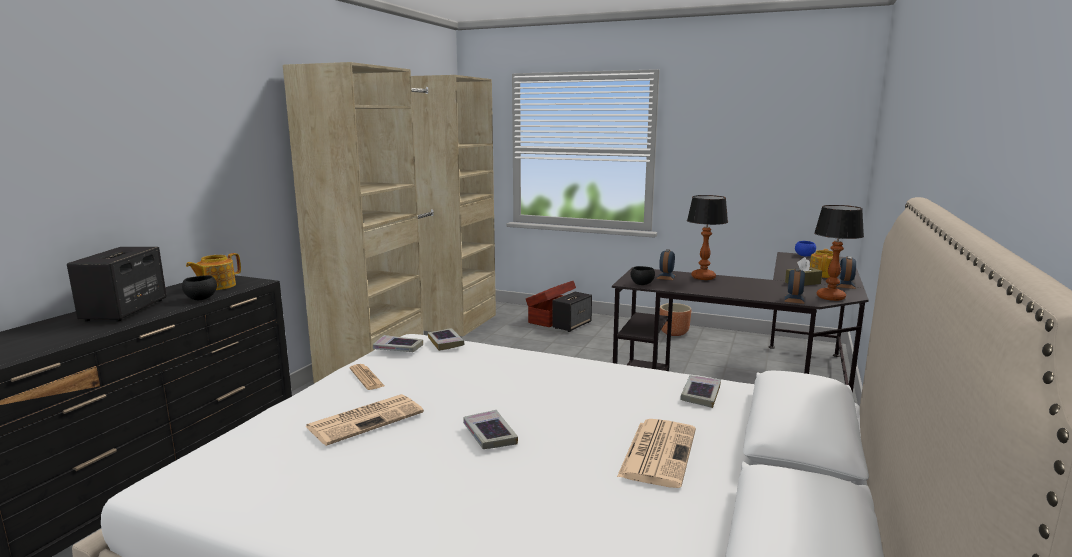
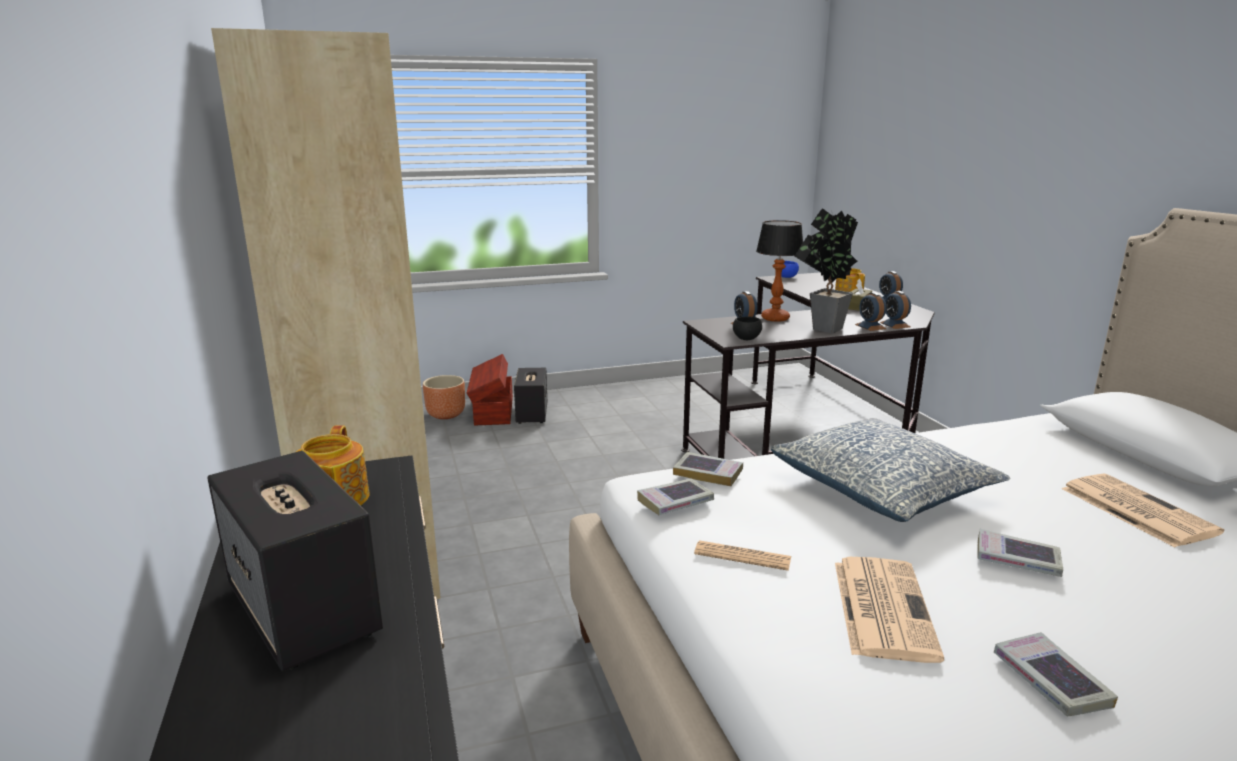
camera: 40 degrees left, 5 degrees up
black bowl [182,275,217,300] -> none
brown planter [660,303,691,336] -> brown planter moved to [423,375,465,419]
book [680,375,721,408] -> book moved to [994,632,1118,716]
table lamp [814,205,864,301] -> none
none -> pillow [771,418,1010,522]
none -> potted plant [794,208,858,333]
none -> alarm clock [855,292,887,331]

